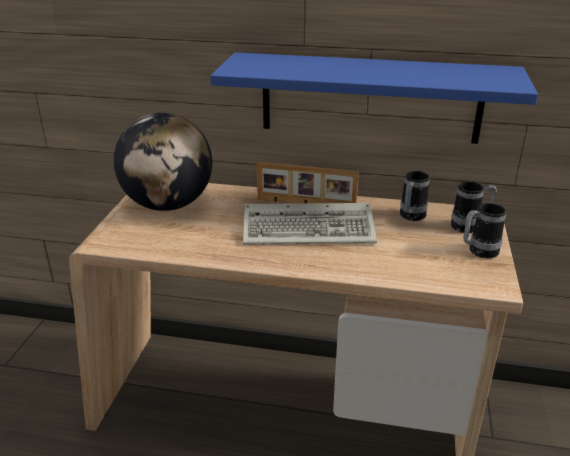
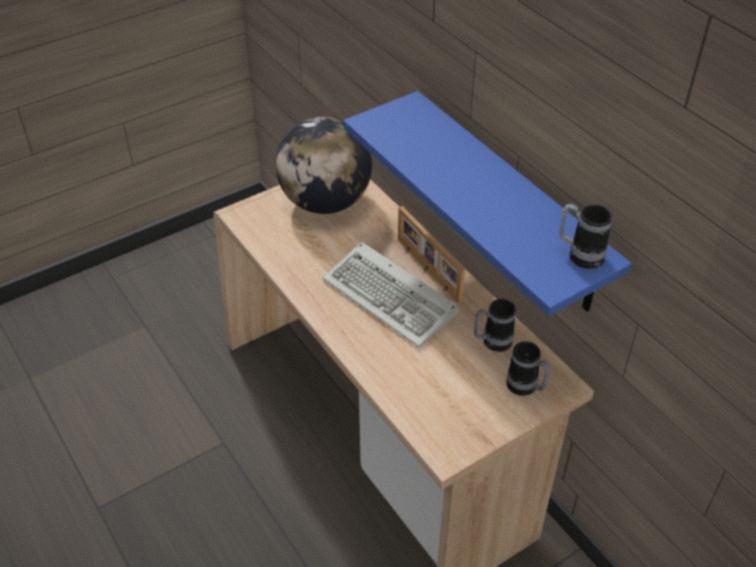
camera: 45 degrees right, 15 degrees up
mug [463,203,506,258] -> mug moved to [559,203,612,269]

